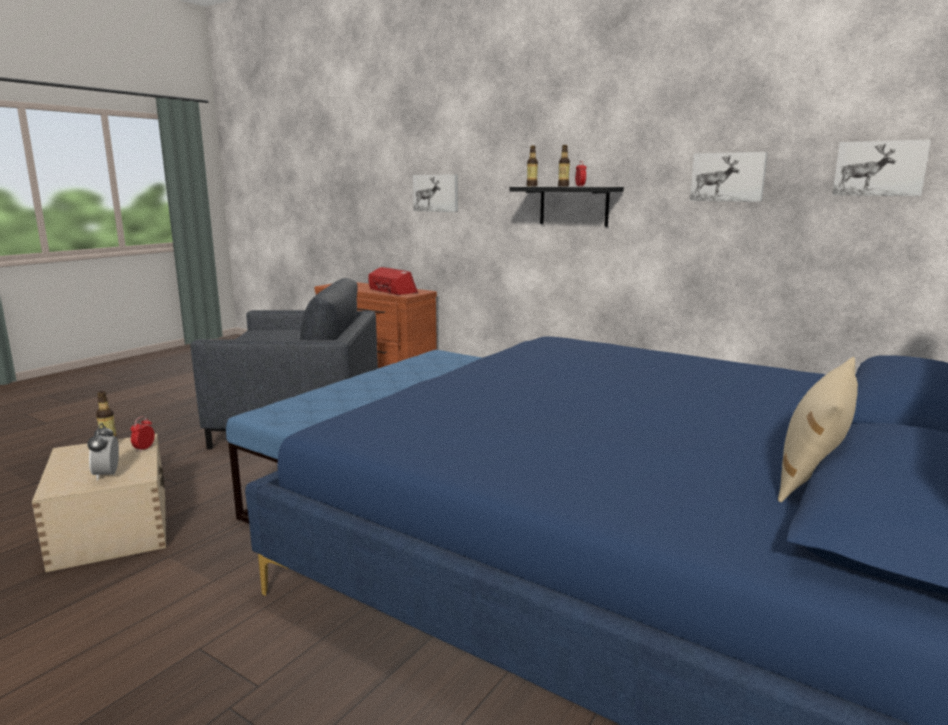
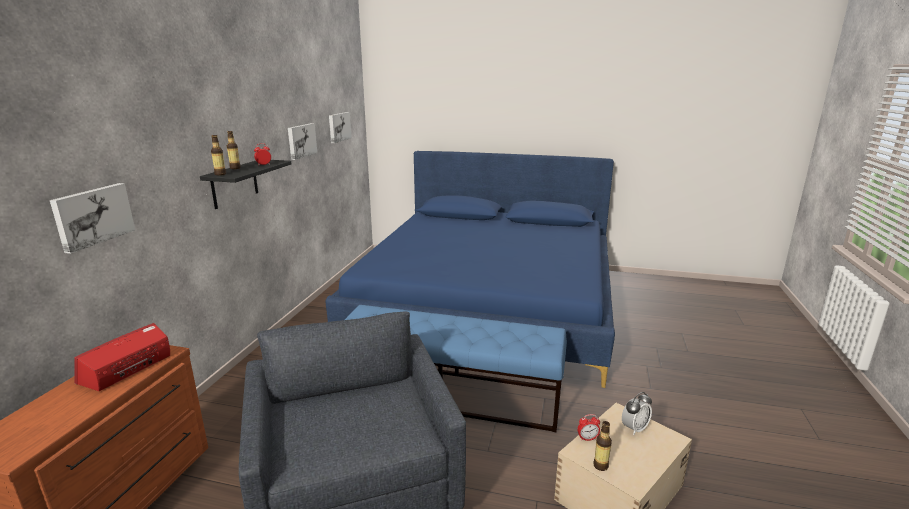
camera: 110 degrees left, 5 degrees up
beige pillow [778,357,858,502] -> none

